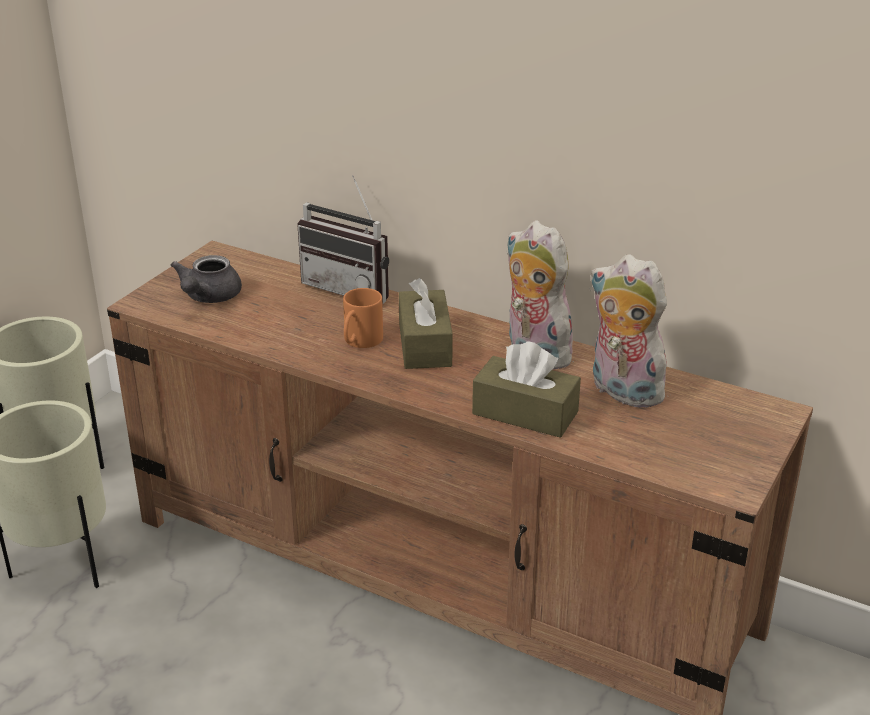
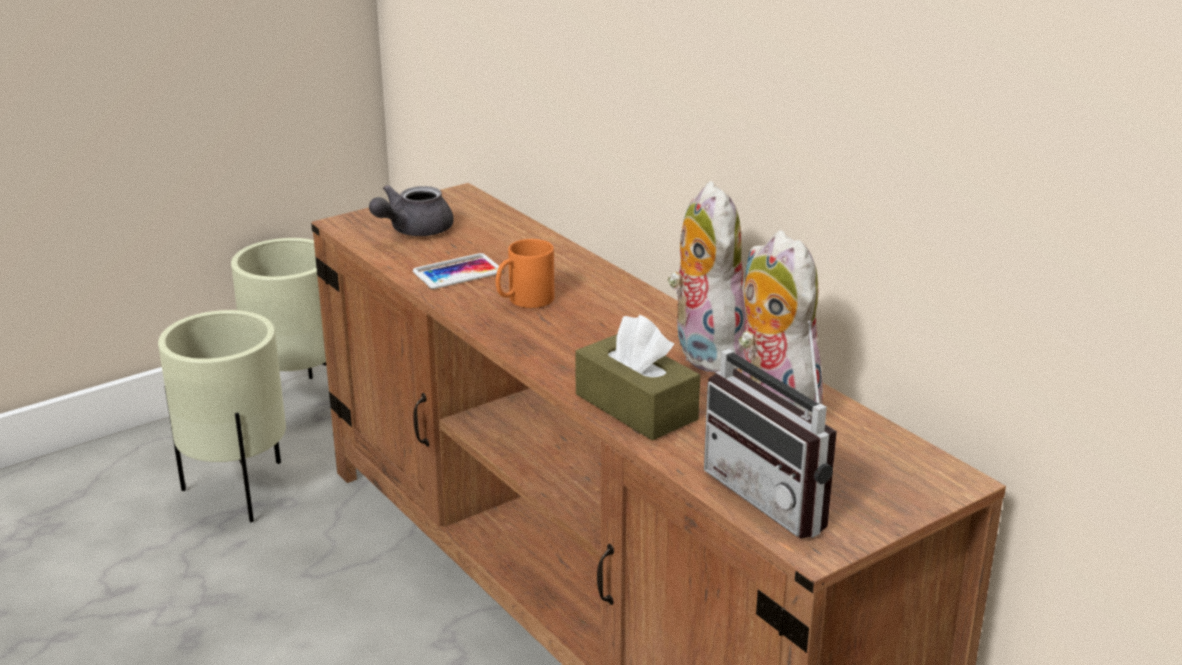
camera: 25 degrees right, 5 degrees down
radio [297,175,389,304] -> radio moved to [704,321,837,539]
brown tissue box [399,278,453,369] -> none
none -> phone [413,253,503,289]

